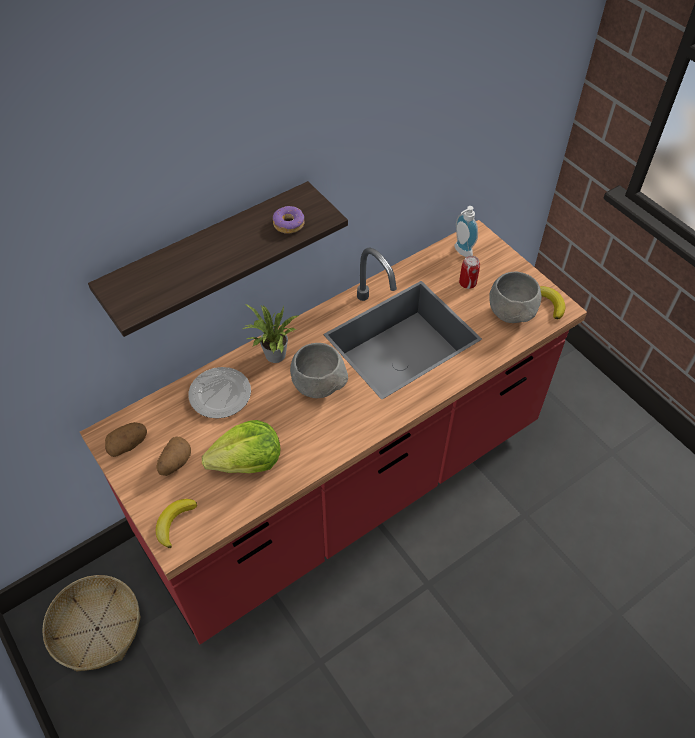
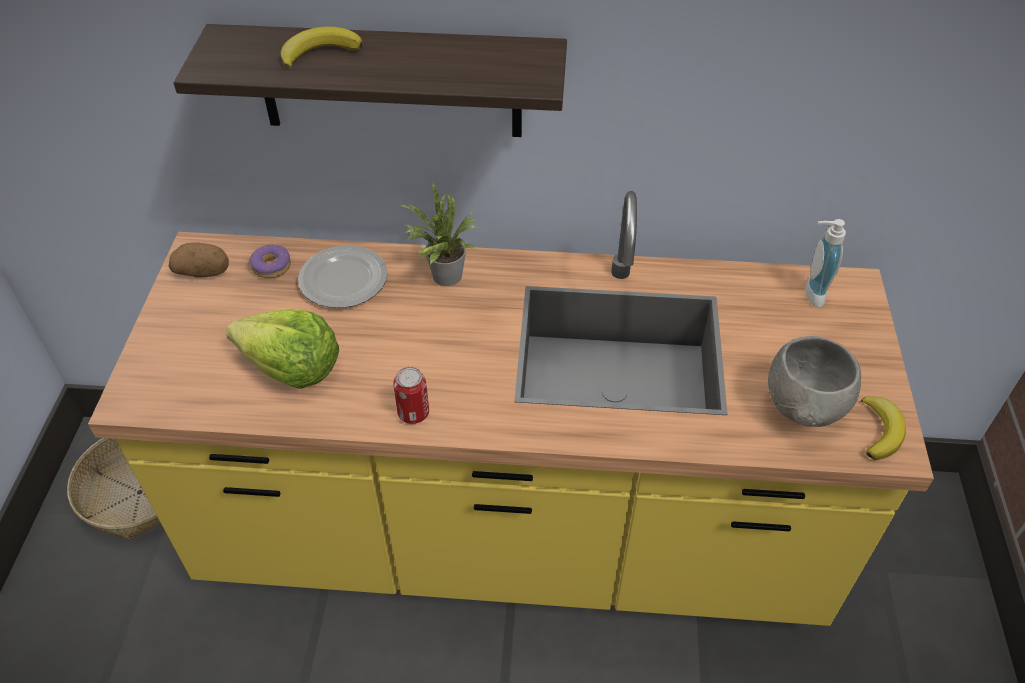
camera: 40 degrees right, 5 degrees down
red counter [80,220,587,644] -> yellow counter [88,191,934,626]
potato [156,437,191,476] -> none
banana [156,499,197,548] -> banana moved to [281,26,362,70]
donut [273,206,304,234] -> donut moved to [250,245,291,278]
grey bowl [290,343,348,398] -> none
can [459,256,480,289] -> can moved to [393,367,429,424]

